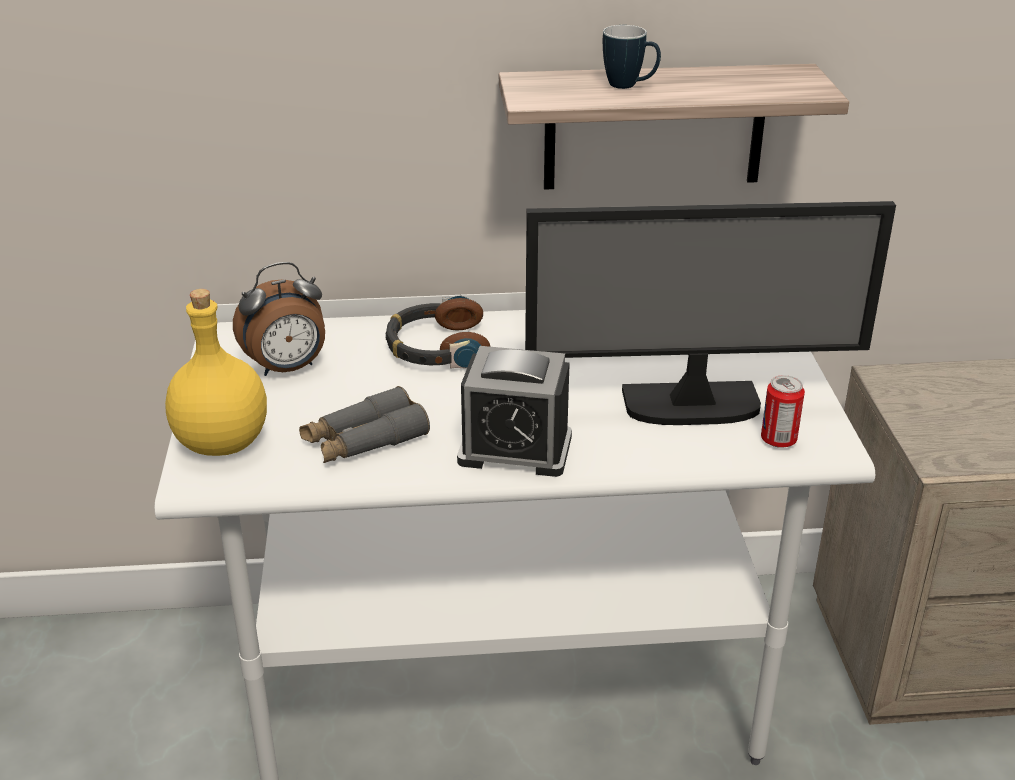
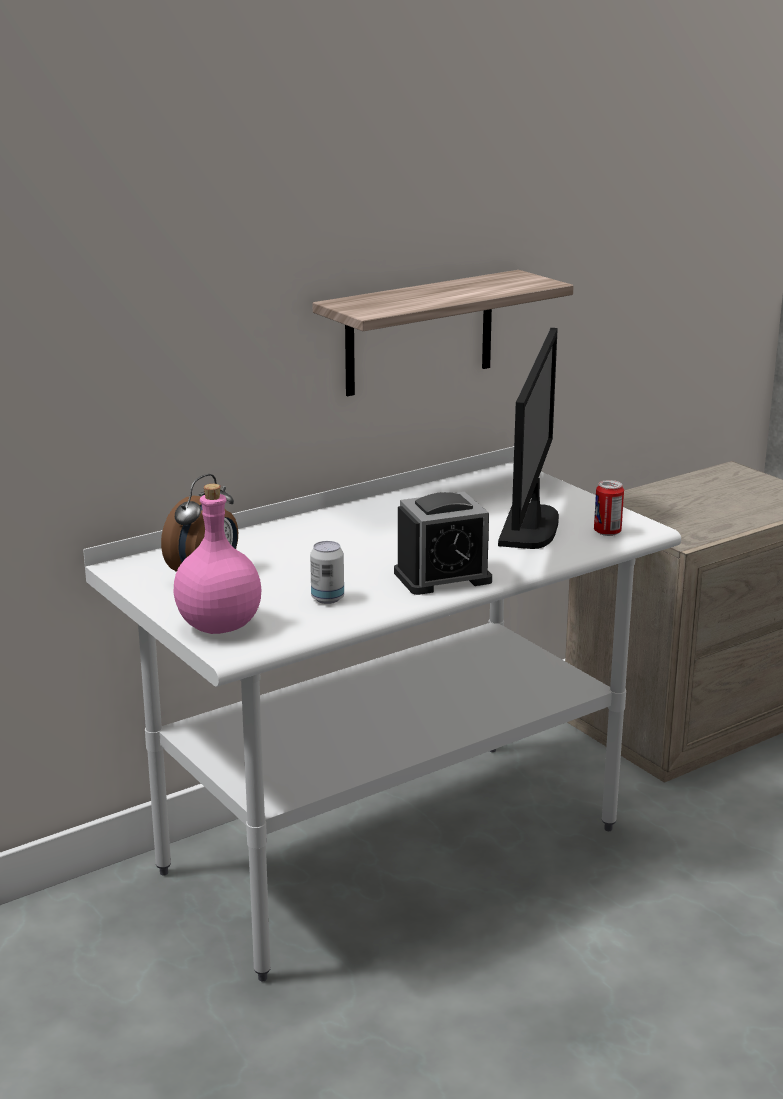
camera: 30 degrees left, 10 degrees down
yellow bottle [165,289,267,456] -> pink bottle [173,484,261,634]
grey binoculars [299,386,430,463] -> can [310,541,344,604]
headphones [385,295,491,369] -> none
monitor [525,201,896,425] -> monitor turned 45 degrees counterclockwise [498,328,559,549]
mug [603,25,661,89] -> none

